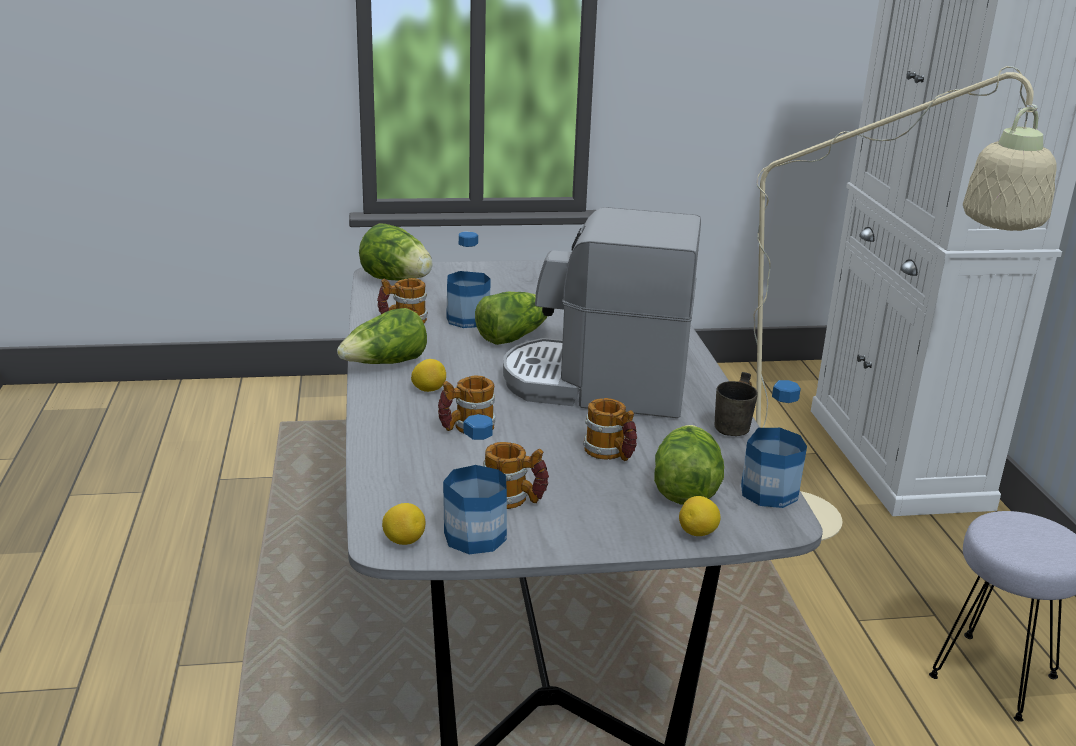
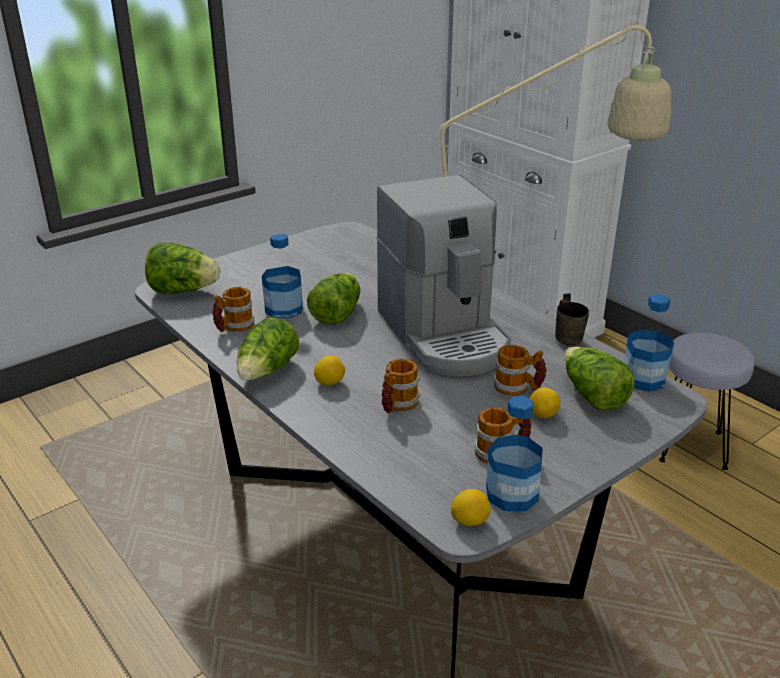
camera: 30 degrees left, 5 degrees up
coffee machine [503,207,701,418] -> coffee machine turned 90 degrees counterclockwise [376,175,511,376]
lemon [679,496,721,536] -> lemon moved to [530,388,560,418]

